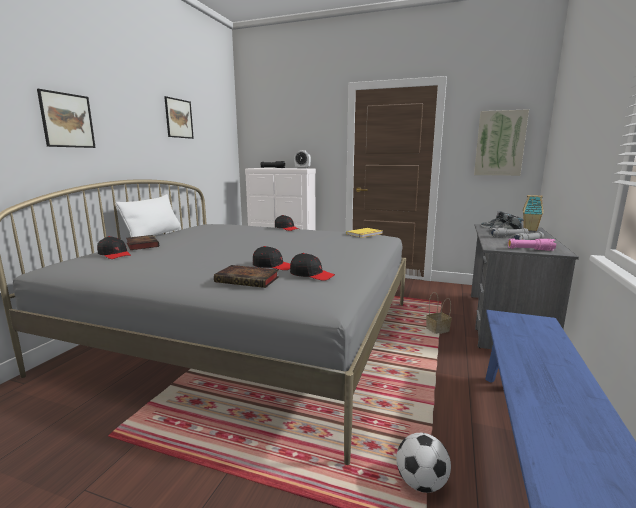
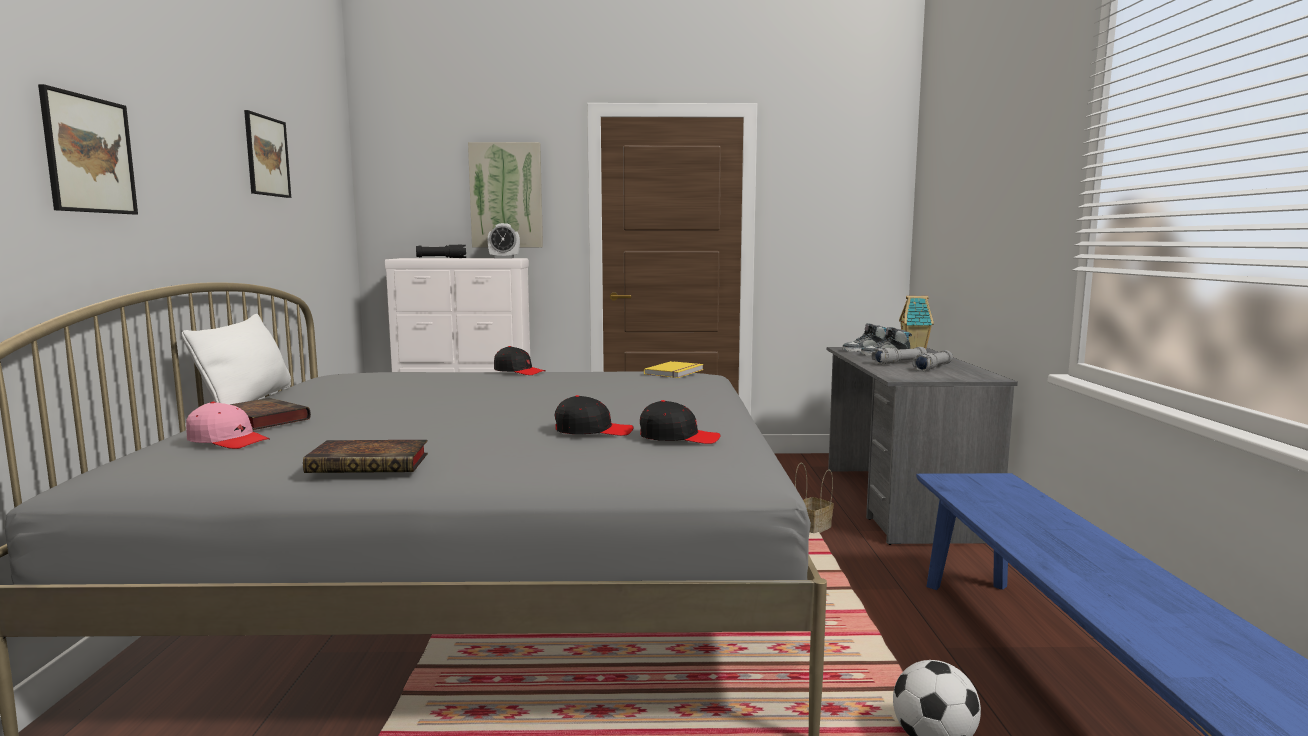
camera: 20 degrees left, 5 degrees down
black cap [97,236,131,259] -> pink cap [186,402,270,449]
book [214,265,279,288] -> book moved to [303,440,428,473]
picture [474,109,529,176] -> picture moved to [468,142,543,247]
pink flashlight [508,238,556,251] -> none

